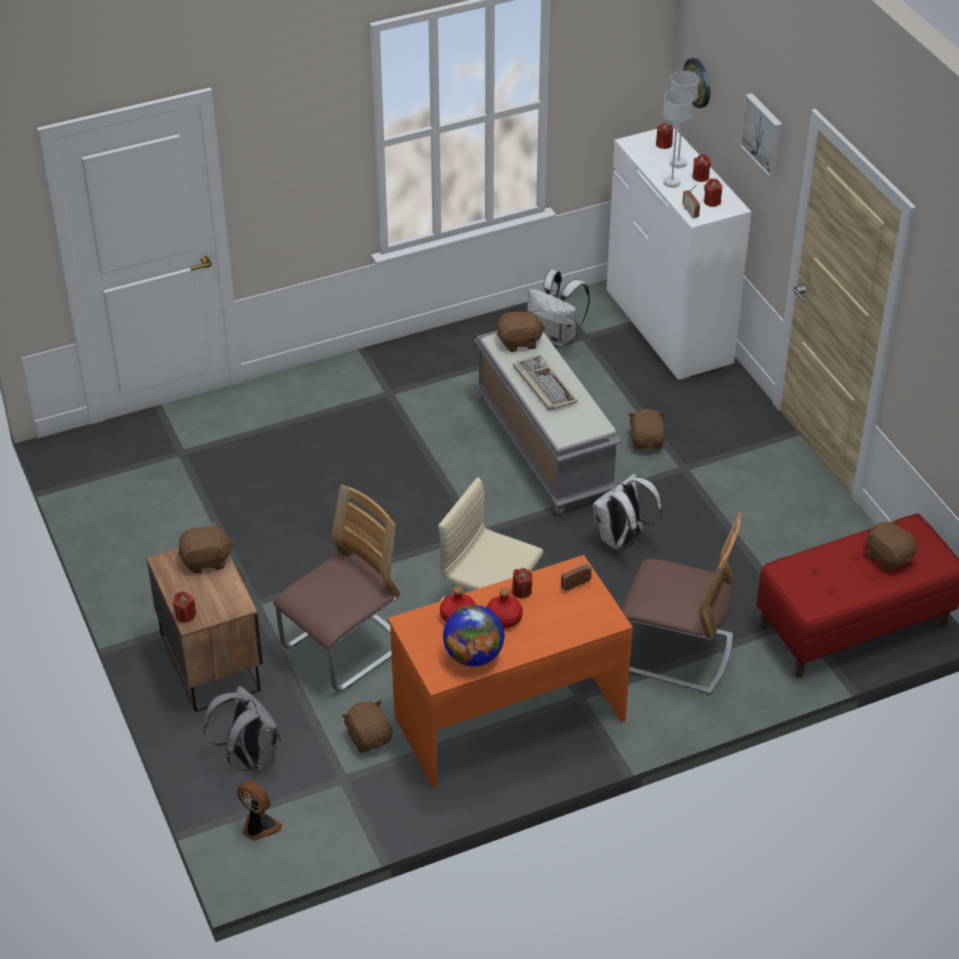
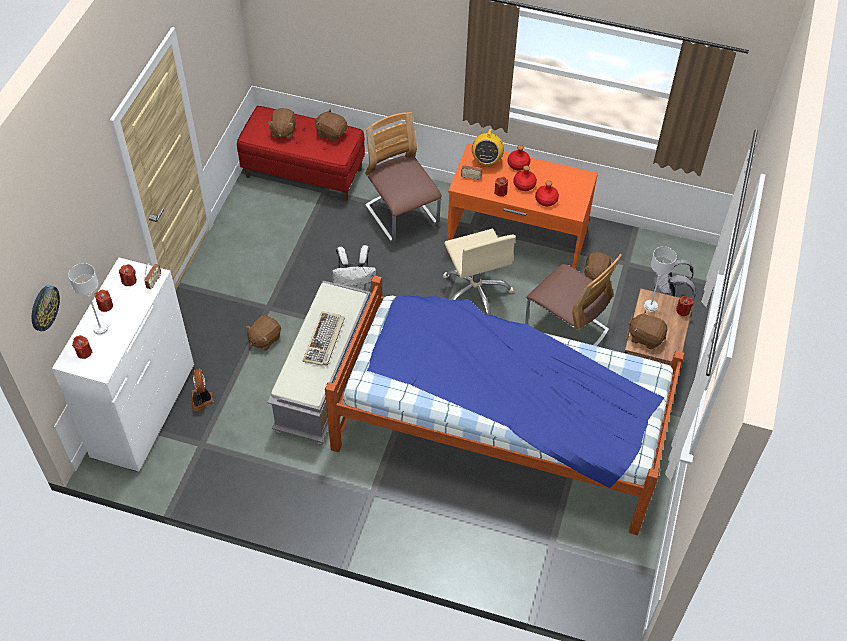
camera: 140 degrees left, 10 degrees up
fan [237,780,282,841] -> fan moved to [191,369,213,411]
chair [274,484,401,692] -> chair turned 135 degrees counterclockwise [525,254,622,346]
globe [443,605,504,667] -> none
brown plush toy [497,308,546,352] -> brown plush toy moved to [316,109,347,142]
white backpack [527,270,590,346] -> none
grey table lamp [663,90,693,188] -> grey table lamp moved to [644,246,677,312]
picture [740,93,783,177] -> none
none -> bed [325,275,685,535]
none -> radio [472,129,504,167]
none -> red bottle [508,145,530,171]

